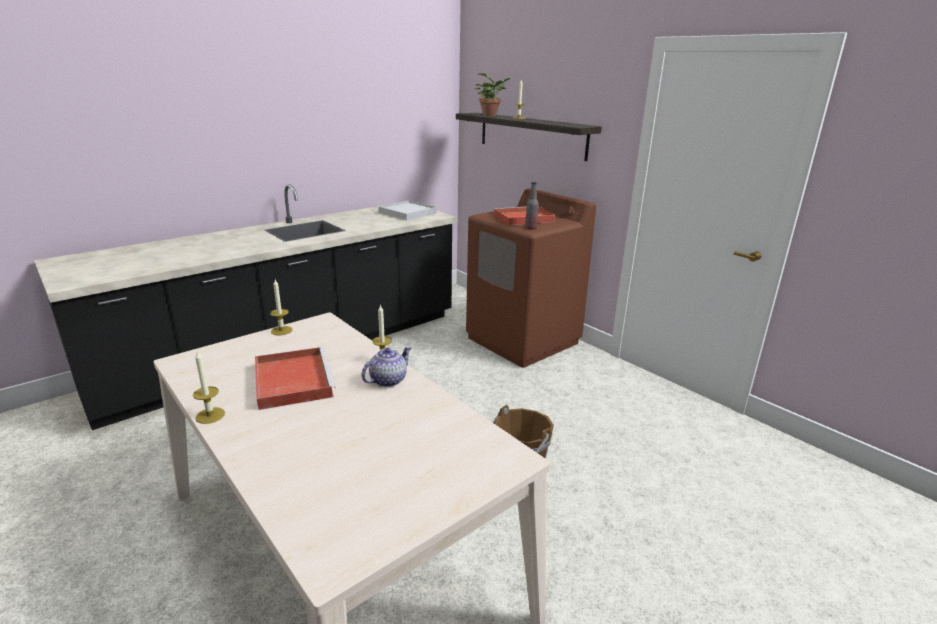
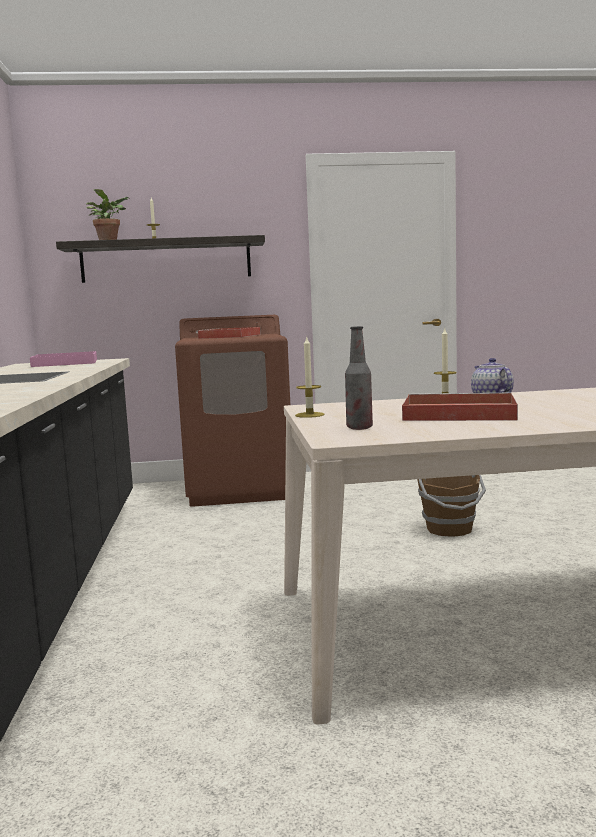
camera: 55 degrees left, 15 degrees down
candle [193,351,225,424] -> none
white tray [379,200,437,220] -> pink tray [30,351,97,367]
bottle [525,182,539,229] -> bottle moved to [345,326,373,430]

